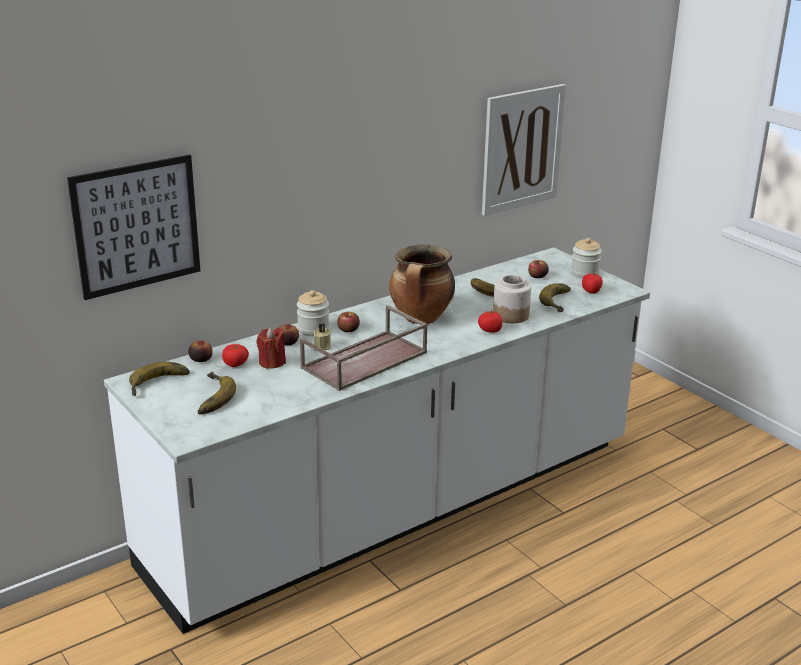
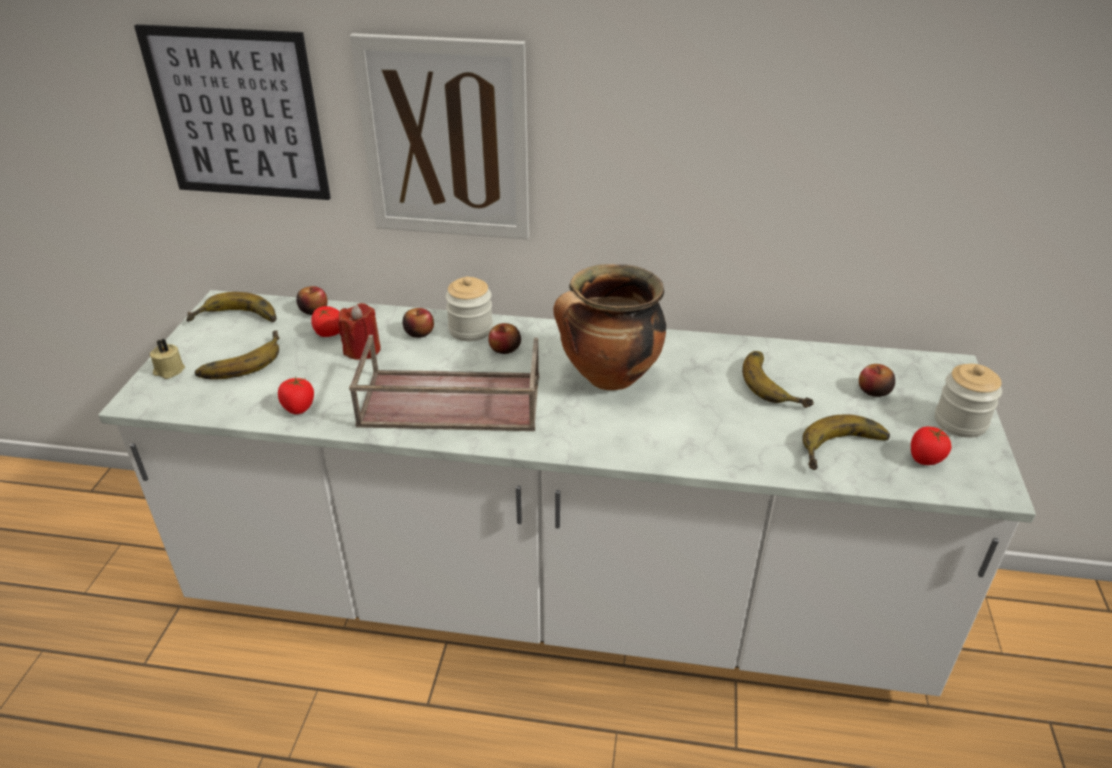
camera: 45 degrees right, 10 degrees up
beige candle [314,324,331,351] -> beige candle moved to [150,339,185,379]
tomato [478,310,502,333] -> tomato moved to [278,377,314,414]
picture [482,84,566,216] -> picture moved to [350,33,529,240]
jar [493,275,531,323] -> none

